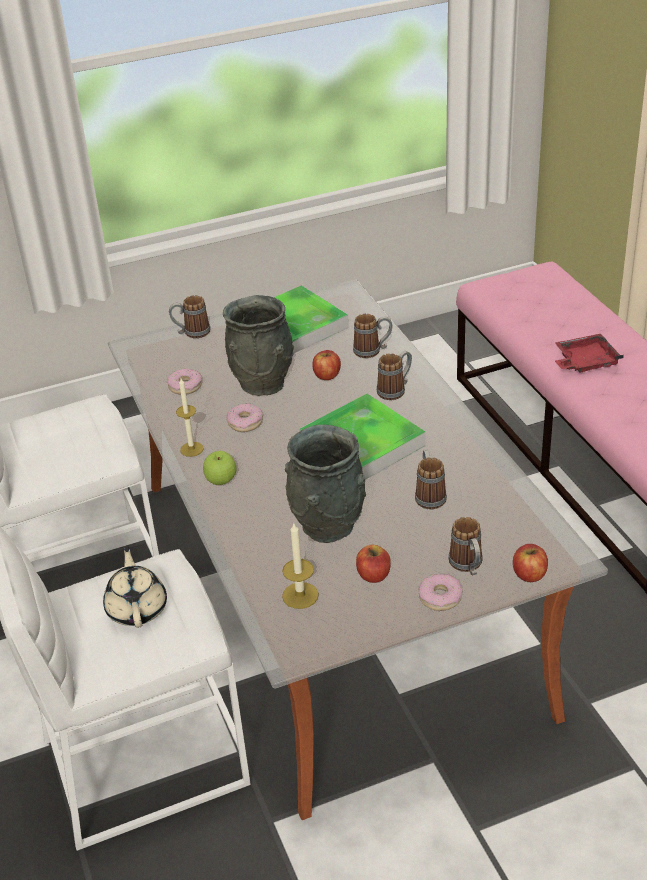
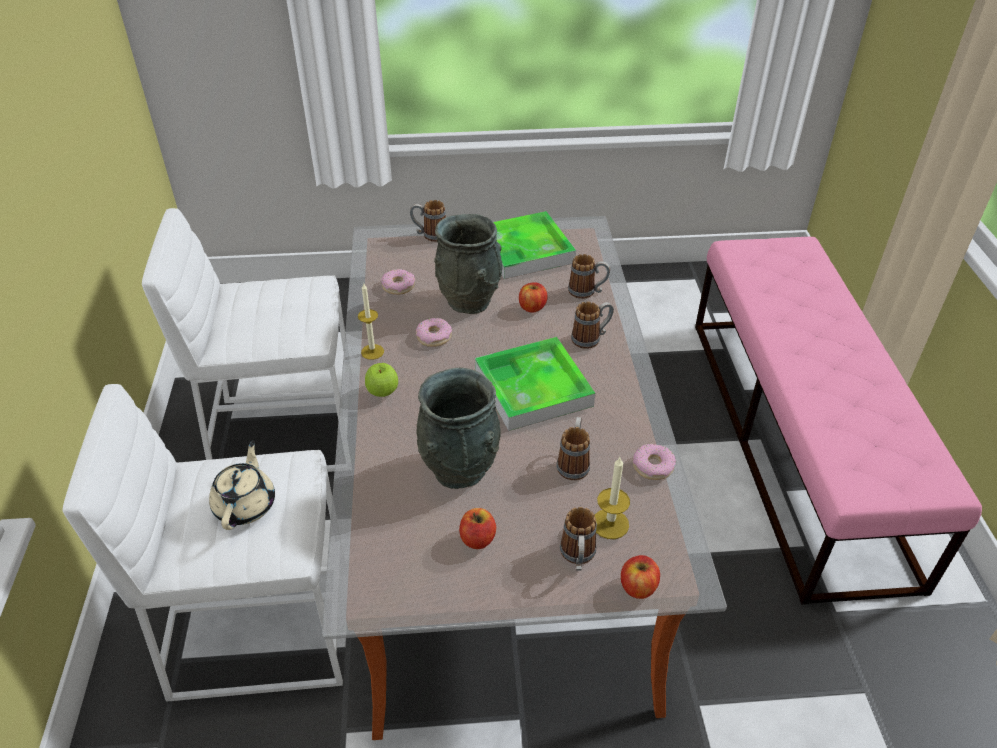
camera: 15 degrees right, 5 degrees up
candle [282,522,319,609] -> candle moved to [595,457,630,539]
donut [418,574,462,611] -> donut moved to [633,444,676,480]
red tray [555,334,624,372] -> none

